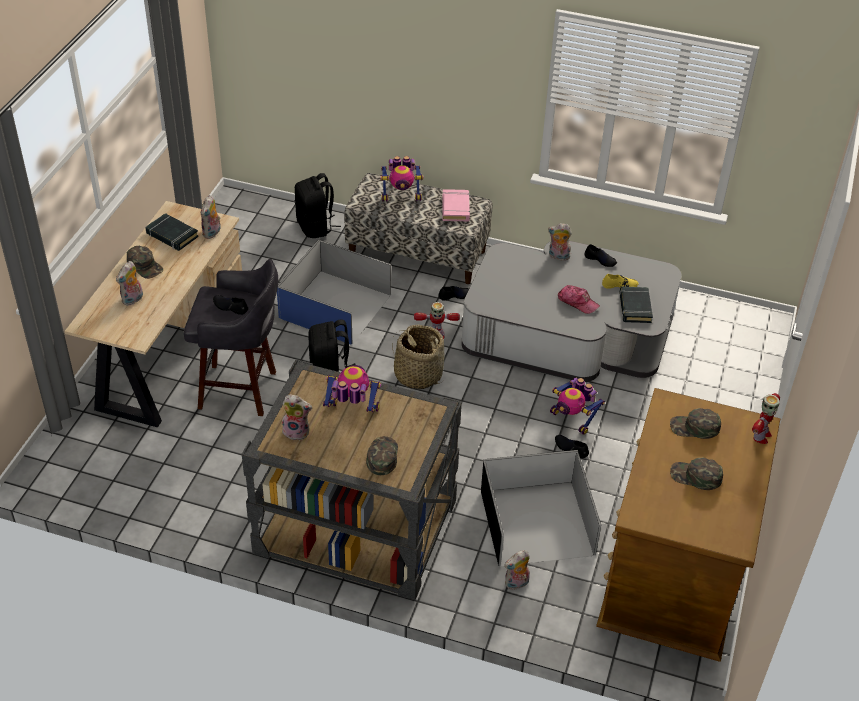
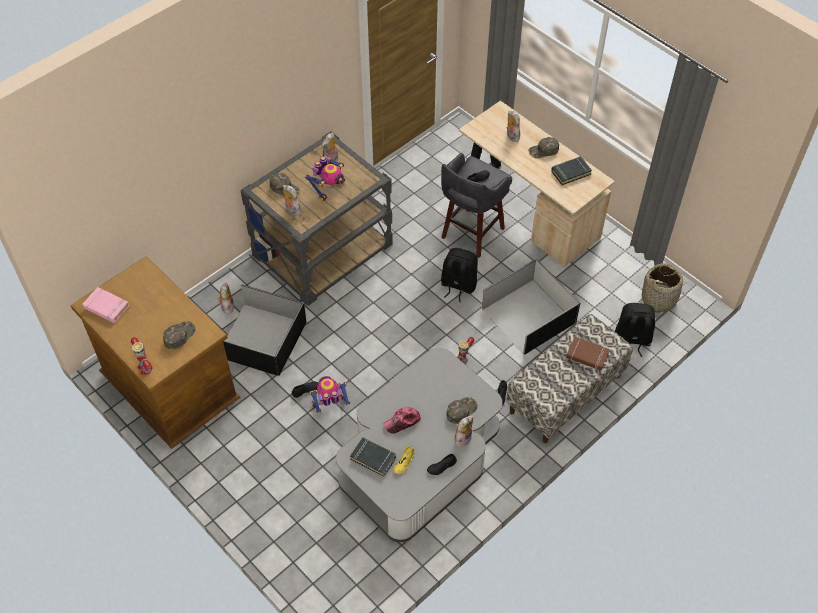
camera: 120 degrees right, 10 degrees up
plush toy [201,195,221,239] -> plush toy moved to [283,185,301,216]
blue storage box [277,239,391,345] -> black storage box [482,259,580,355]
toy robot [380,156,424,202] -> brown book [566,337,609,371]
basket [392,325,444,389] -> basket moved to [642,263,685,313]
pink book [442,189,470,221] -> pink book moved to [83,287,130,323]
green cap [670,458,723,490] -> green cap moved to [446,397,478,424]

